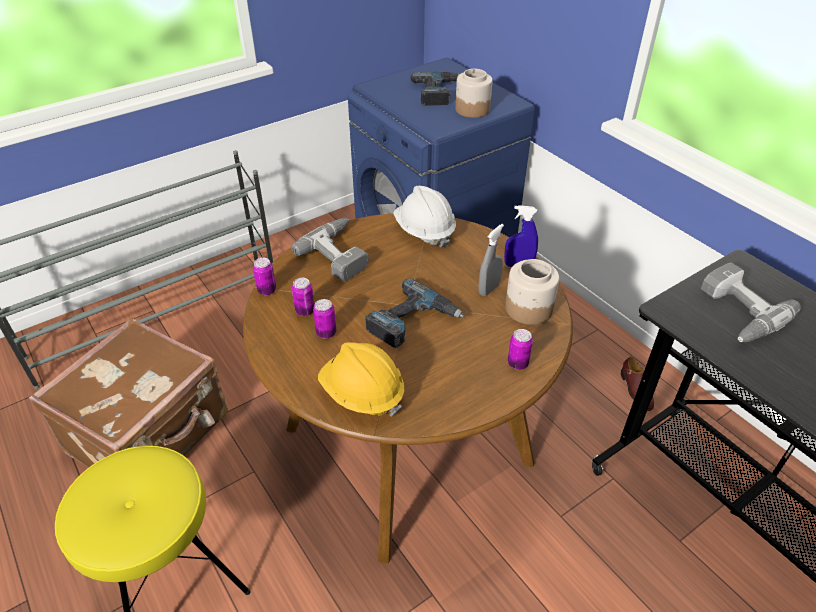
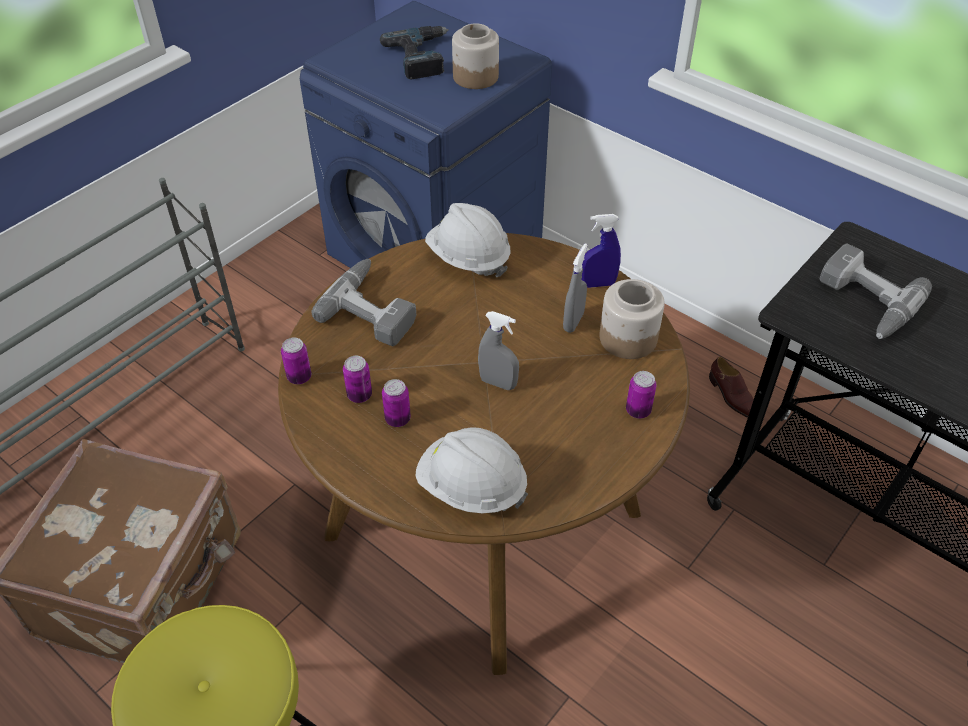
camera: 15 degrees left, 5 degrees up
yellow hard hat [318,342,404,417] -> white hard hat [416,427,528,513]
power drill [366,278,464,348] -> grey spray bottle [478,311,519,390]

